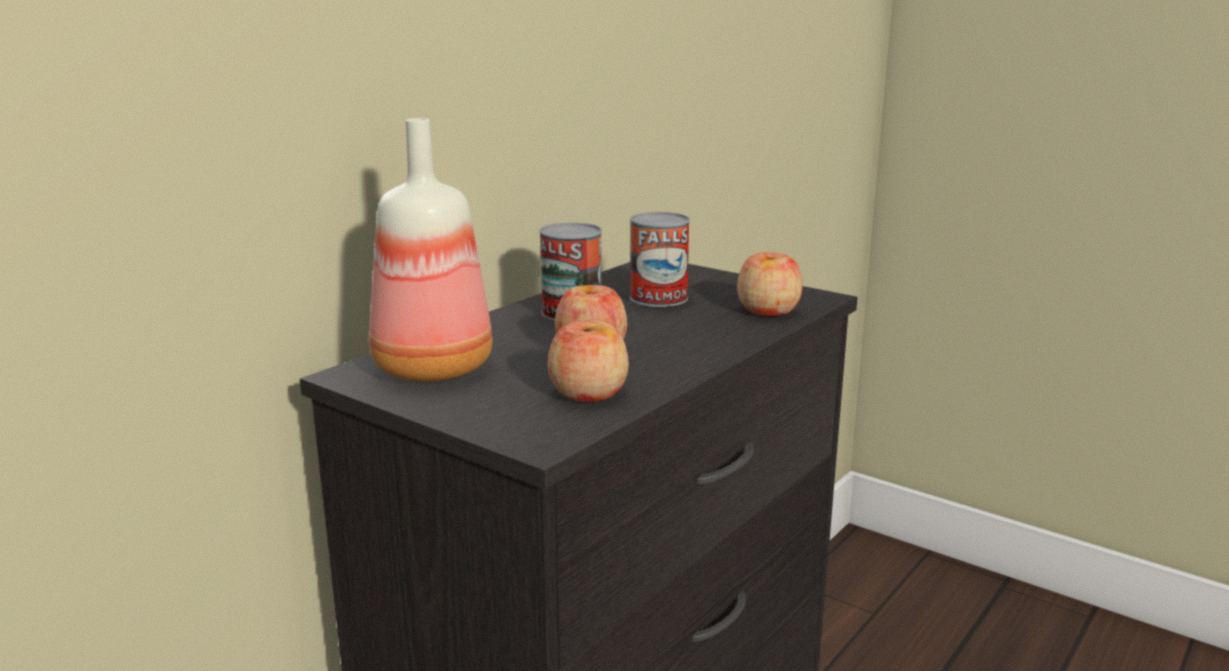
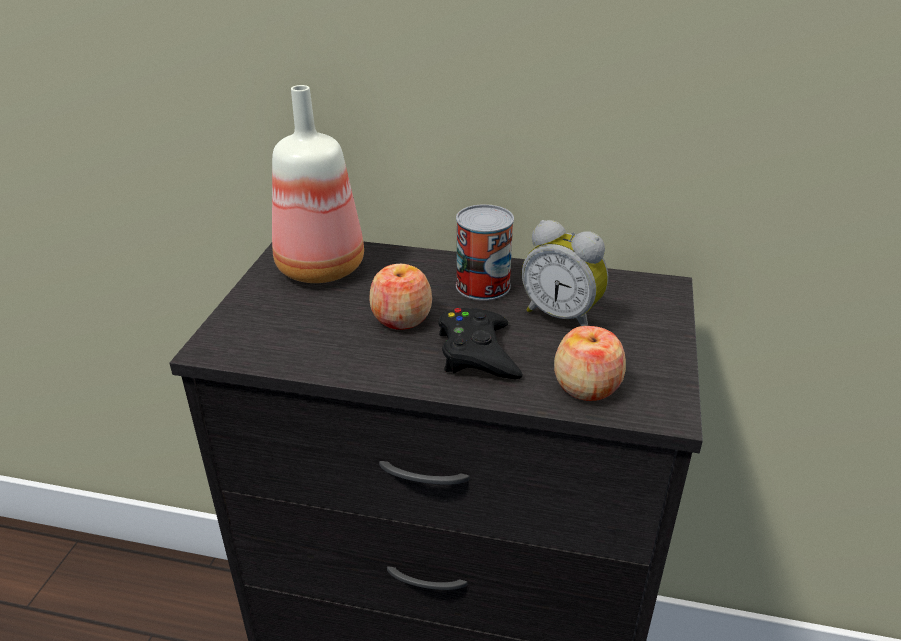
camera: 65 degrees right, 15 degrees up
apple [548,320,629,402] -> none
can [630,212,690,307] -> alarm clock [522,220,608,326]
none -> black game controller [438,308,523,379]

